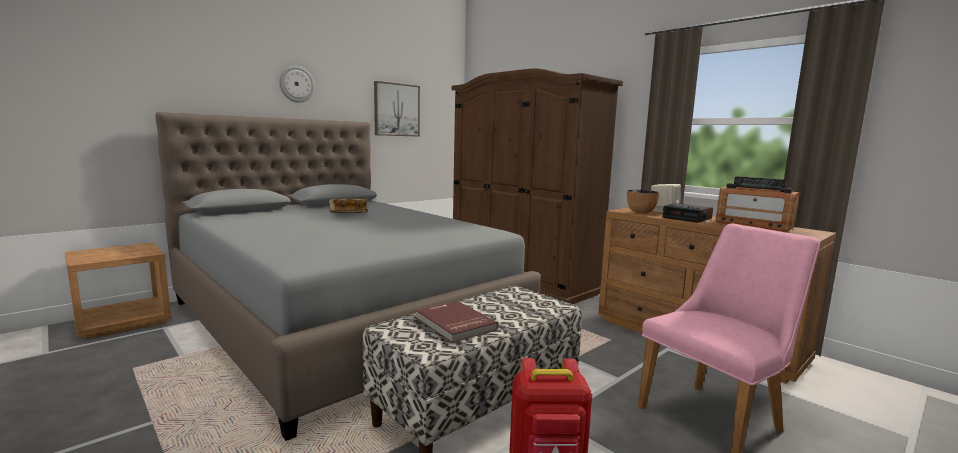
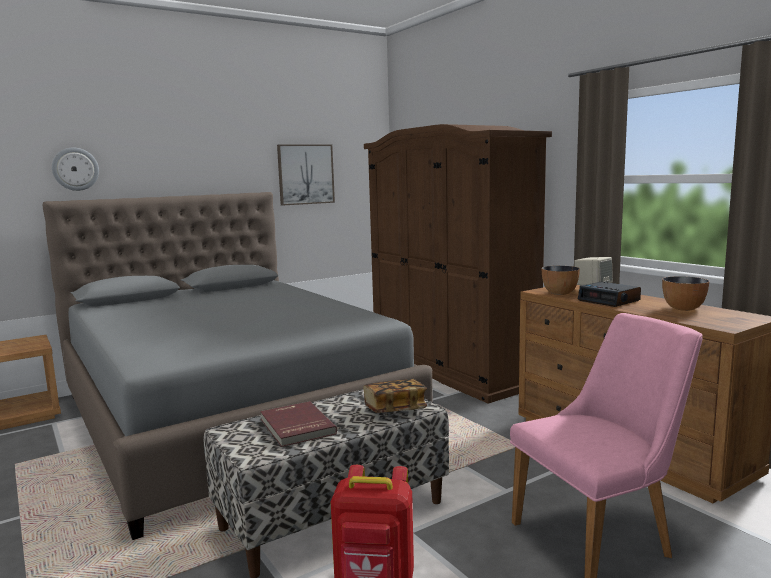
camera: 10 degrees right, 0 degrees up
wall clock [279,66,315,103] -> wall clock moved to [52,148,99,191]
book [329,198,368,213] -> book moved to [363,379,427,413]
radio [715,176,800,232] -> bowl [662,276,709,311]

